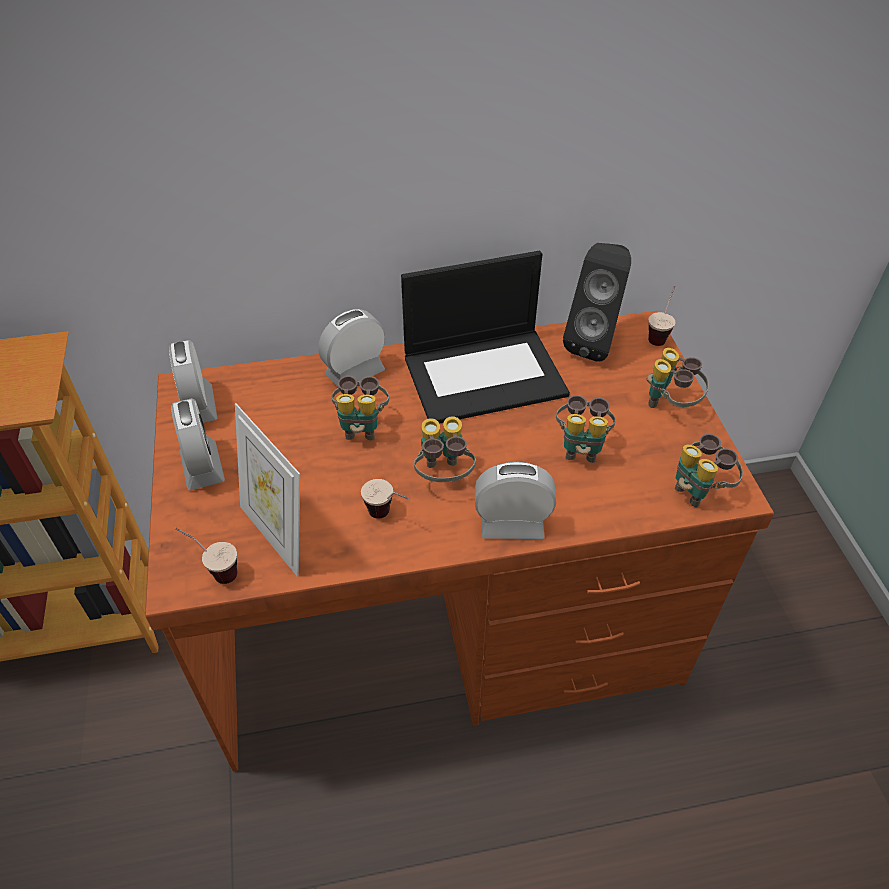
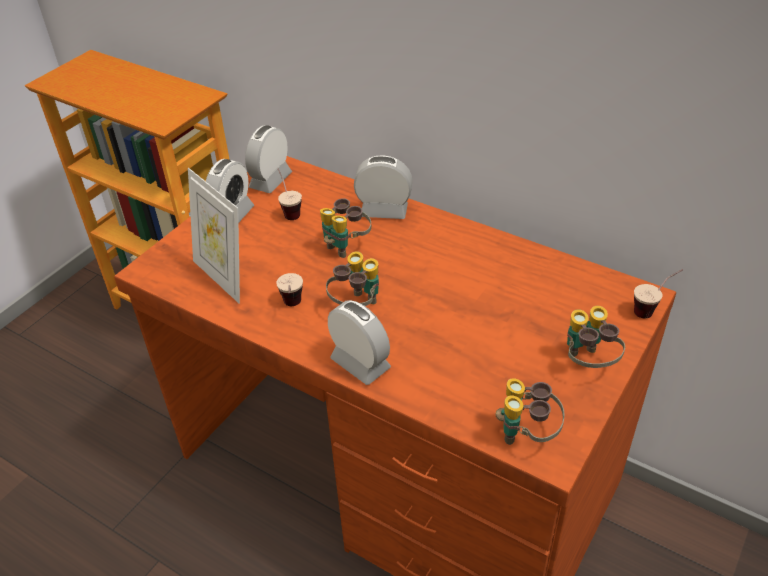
camera: 45 degrees right, 5 degrees down
cup [175,528,237,584] -> cup moved to [277,168,302,220]
picture frame [235,403,300,577] -> picture frame turned 45 degrees counterclockwise [188,168,240,303]
laptop [401,251,570,424] -> none
binoculars [556,395,616,463] -> none
black speaker [563,243,631,362] -> none

